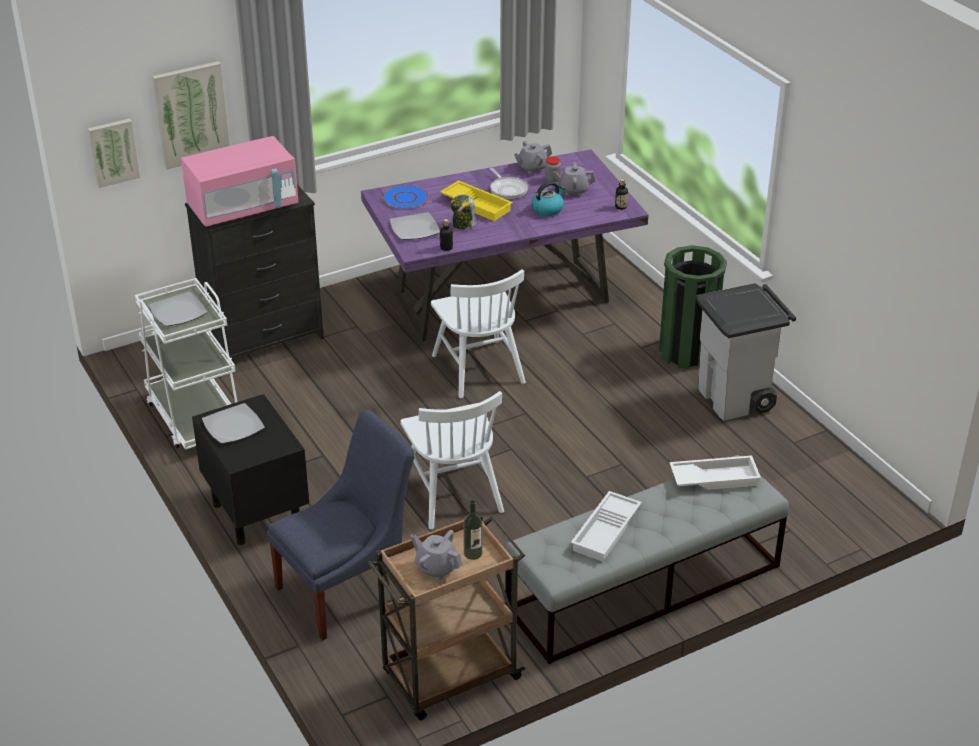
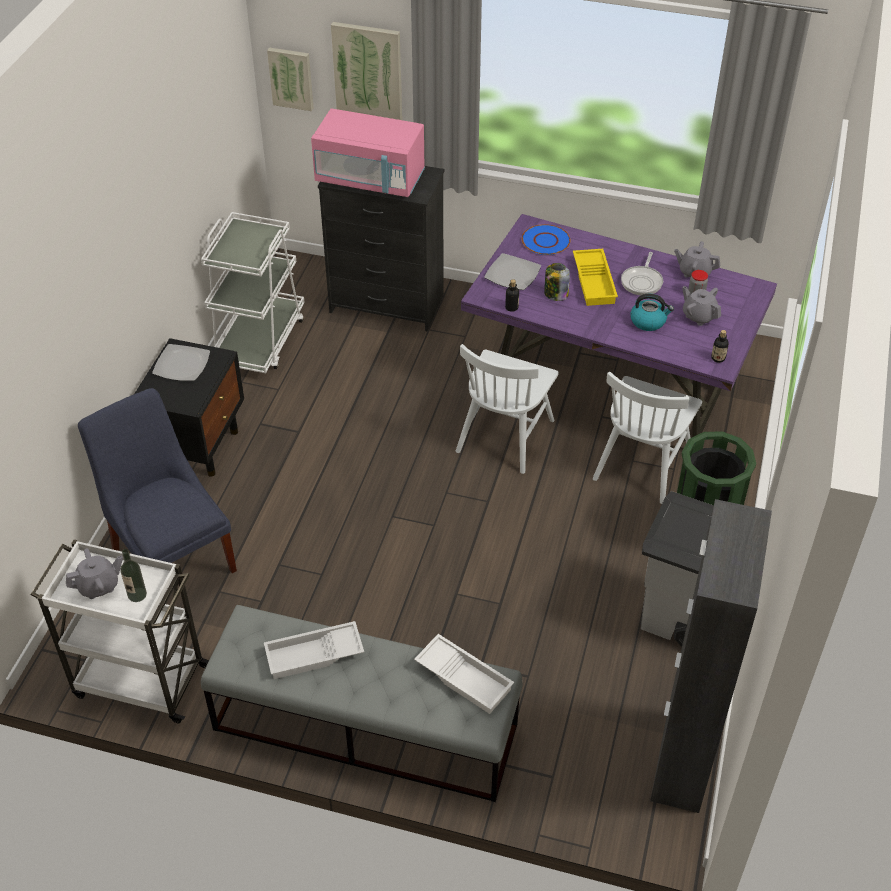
camera: 45 degrees right, 10 degrees up
plate [149,292,207,326] -> none
blue chair [267,410,415,641] -> blue chair turned 135 degrees counterclockwise [78,388,237,573]
brown cart [368,513,525,720] -> white cart [31,540,209,723]
white chair [400,391,504,529] -> white chair moved to [593,371,702,504]
grey teapot [410,530,462,580] -> grey teapot turned 75 degrees clockwise [66,548,123,599]
none -> black cabinet [650,499,772,813]

